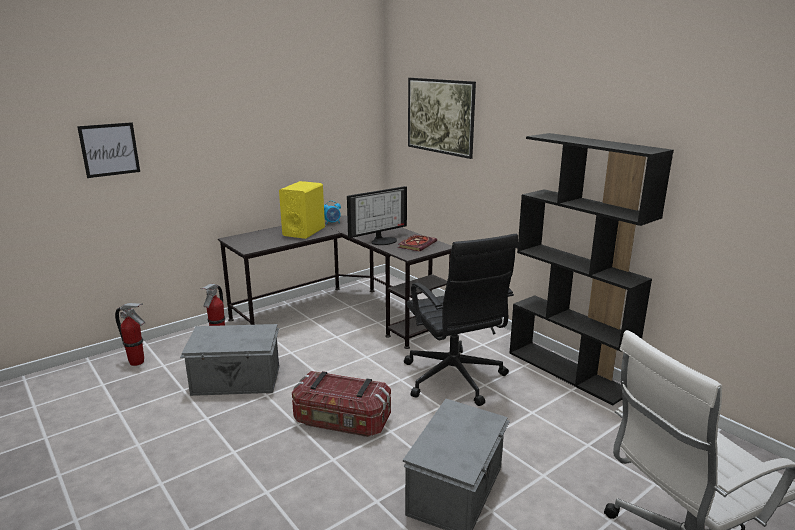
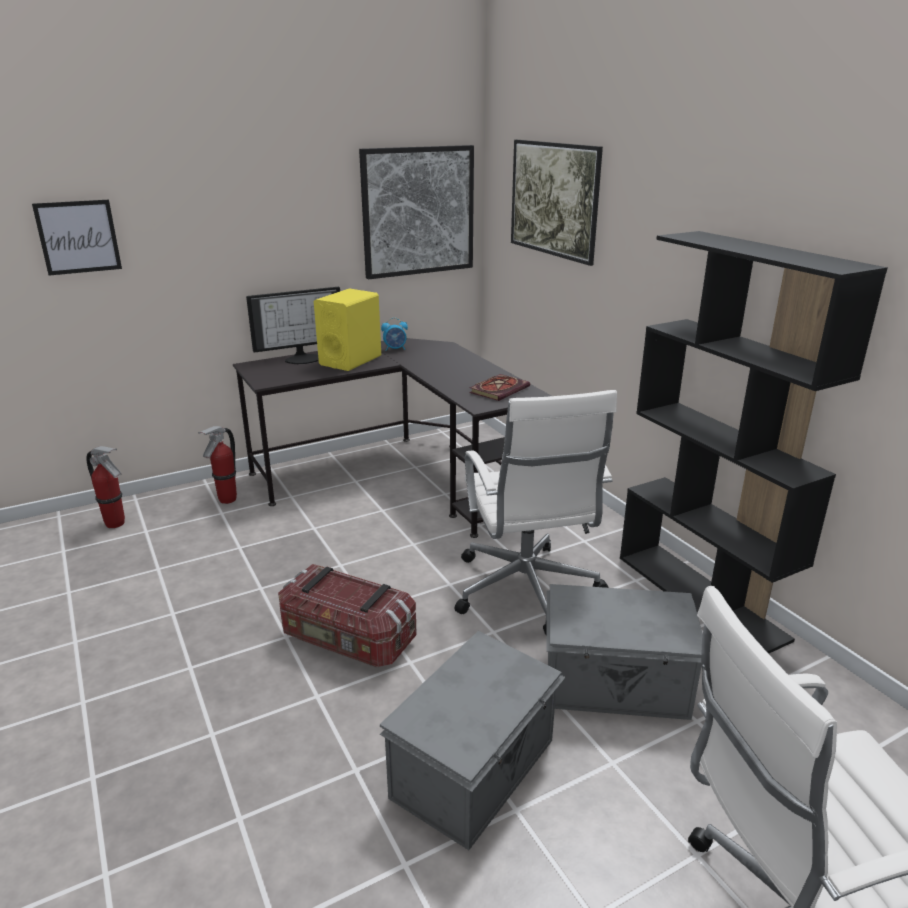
camera: 10 degrees right, 5 degrees up
grey storage box [180,324,279,396] -> grey storage box moved to [546,584,703,720]
monitor [347,186,407,245] -> monitor moved to [246,287,340,364]
black office chair [404,234,518,406] -> white office chair [455,390,617,636]
none -> picture [359,145,474,279]

